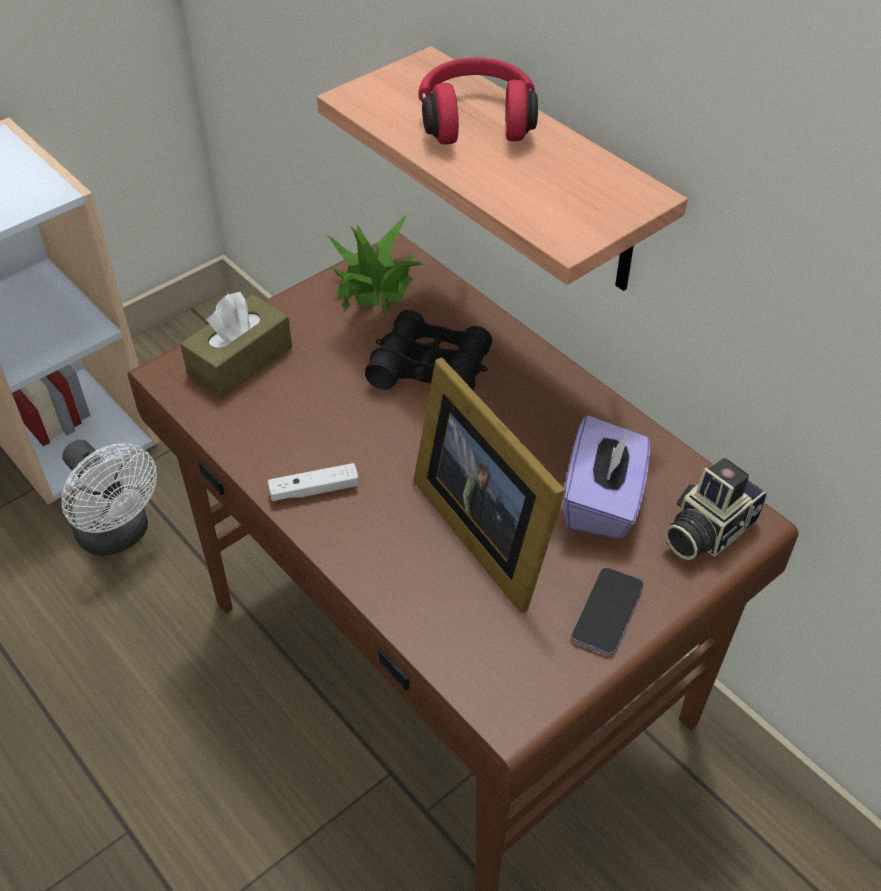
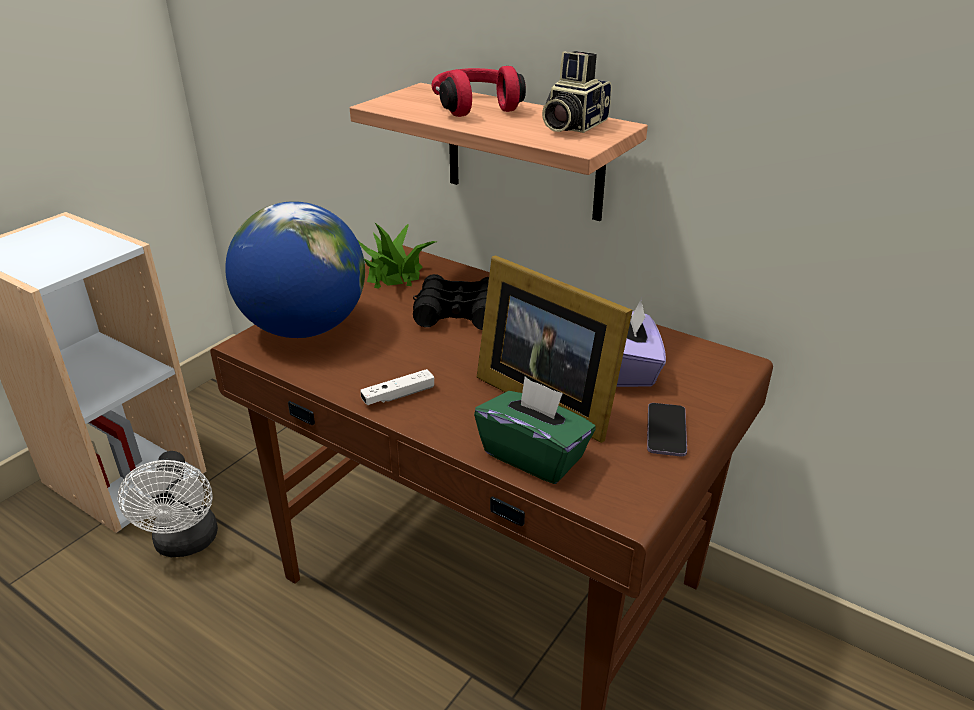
camera: 15 degrees left, 15 degrees down
white fan [62,440,157,556] -> white fan turned 45 degrees clockwise [118,451,218,557]
brown tissue box [180,291,292,398] -> globe [225,201,365,338]
camera [664,458,767,560] -> camera moved to [542,51,612,133]
none -> green tissue box [474,377,596,484]

